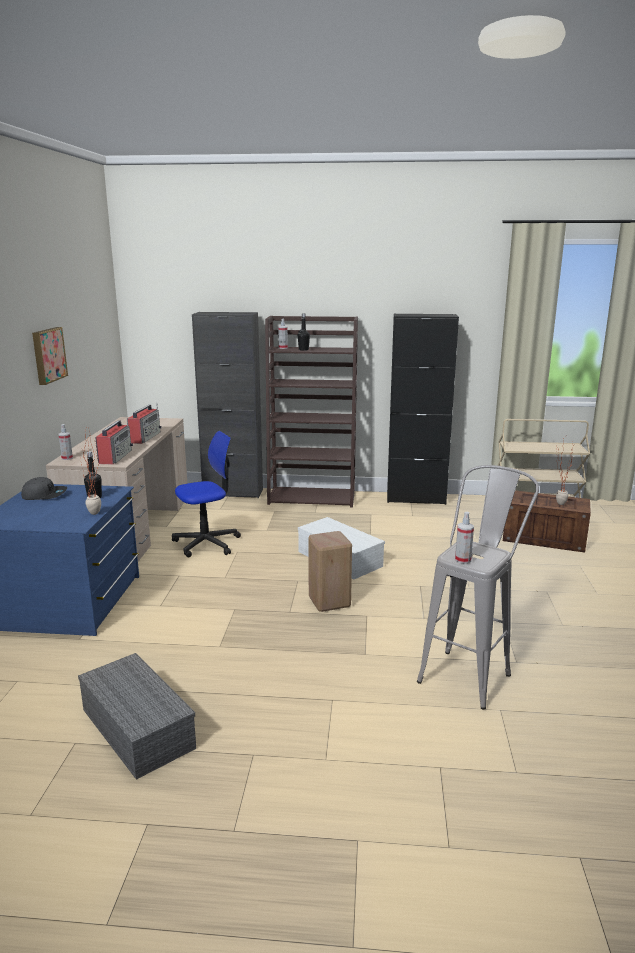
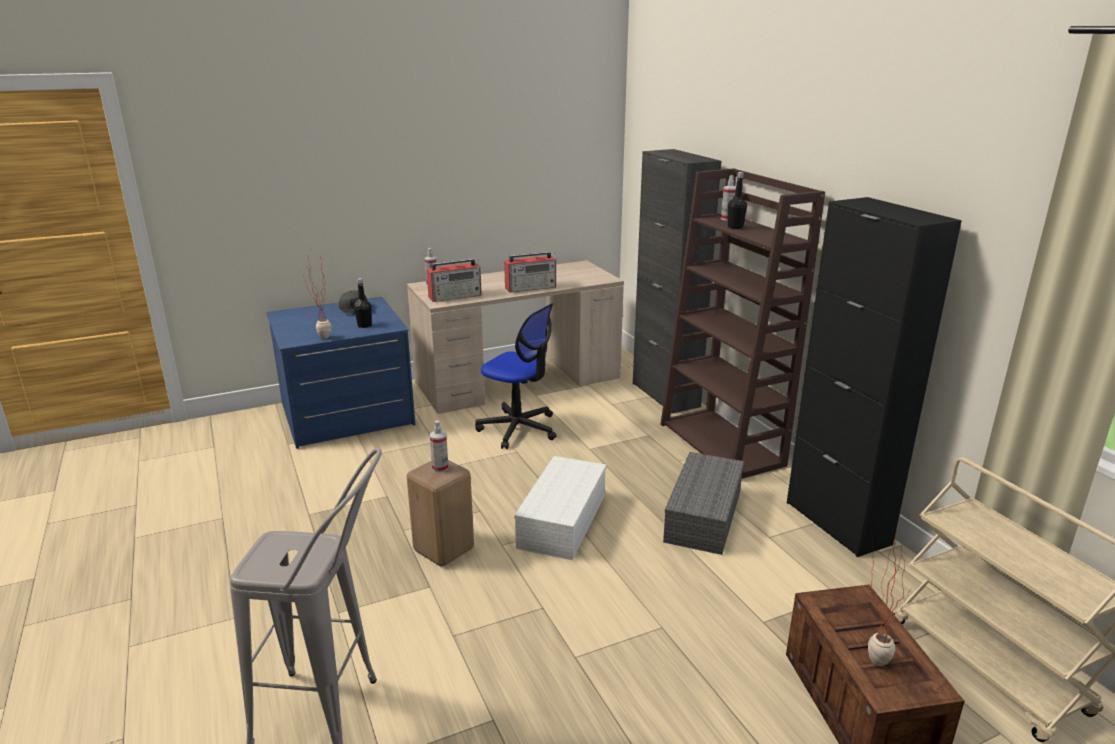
camera: 60 degrees right, 5 degrees up
picture [32,327,68,385] -> none
grey storage box [78,653,196,780] -> grey storage box moved to [663,452,744,555]
spray bottle [455,512,474,564] -> spray bottle moved to [430,420,449,473]

